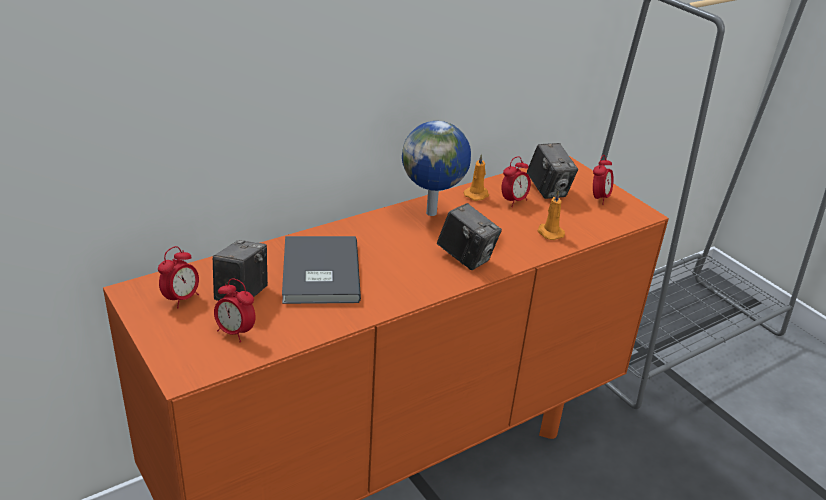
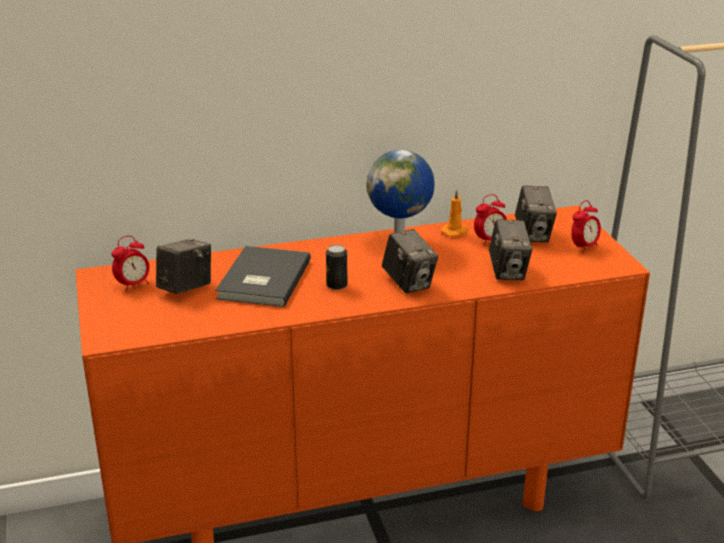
camera: 20 degrees right, 5 degrees down
alarm clock [214,278,256,342] -> none
orange candle [538,191,565,240] -> camera [489,219,532,280]
none -> can [326,245,347,290]

